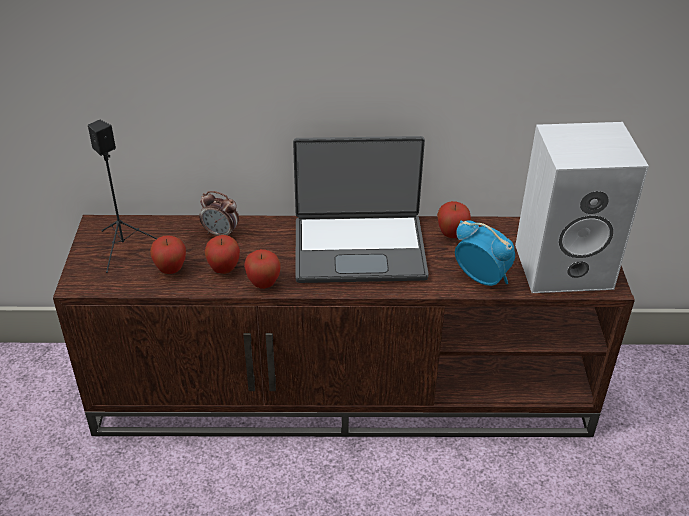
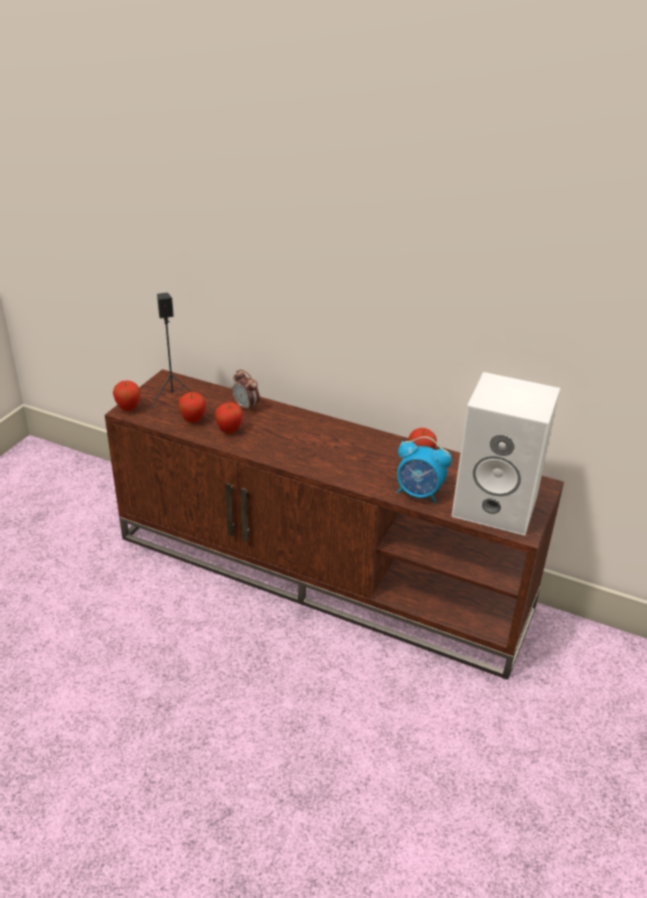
camera: 25 degrees right, 5 degrees down
apple [244,249,281,289] -> apple moved to [113,381,140,411]
laptop [293,136,429,283] -> none
alarm clock [455,220,515,286] -> alarm clock turned 135 degrees clockwise [397,436,452,503]

